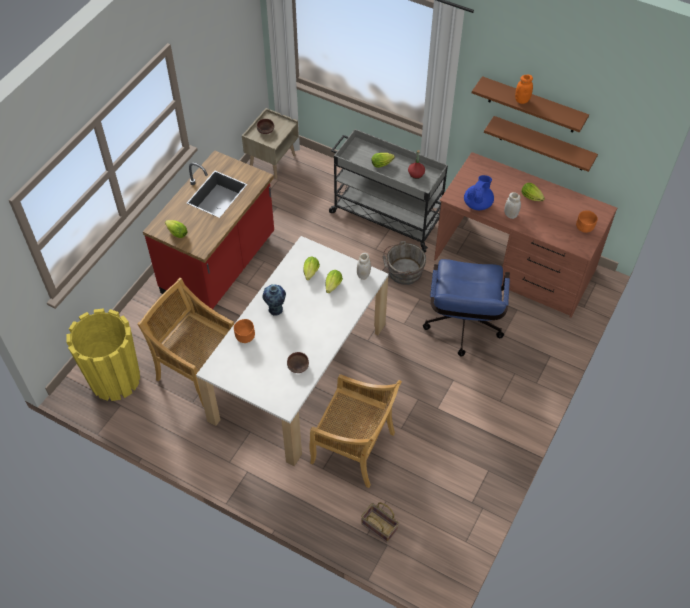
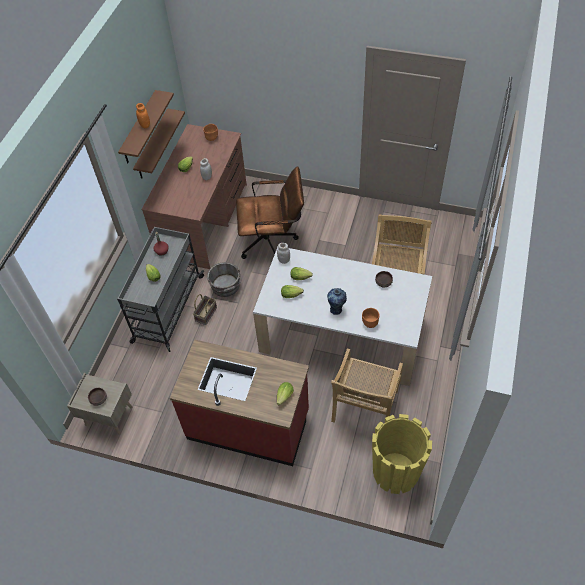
camera: 100 degrees left, 0 degrees up
basket [361,502,399,543] -> basket moved to [193,294,217,325]
blue office chair [423,259,510,357] -> brown office chair [236,166,304,259]
blue teapot [464,175,494,210] -> none

